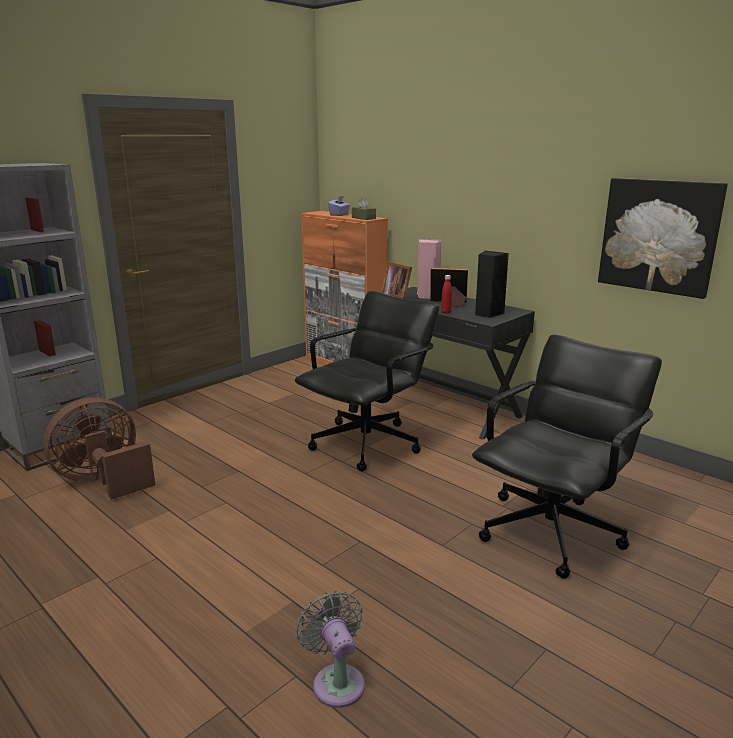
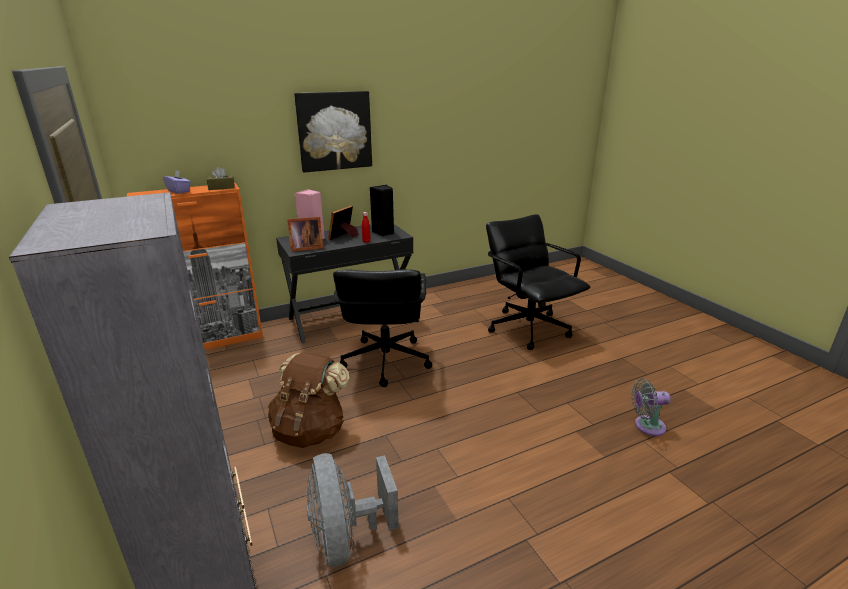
camera: 70 degrees left, 5 degrees up
brown fan [43,397,155,500] -> grey fan [306,453,399,567]
black office chair [295,291,439,472] -> black office chair turned 150 degrees counterclockwise [333,269,432,387]
picture [598,178,728,299] -> picture moved to [294,91,372,173]
none -> brown backpack [268,352,349,448]

